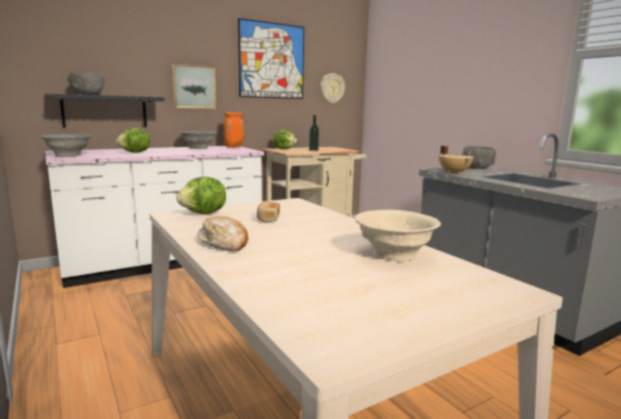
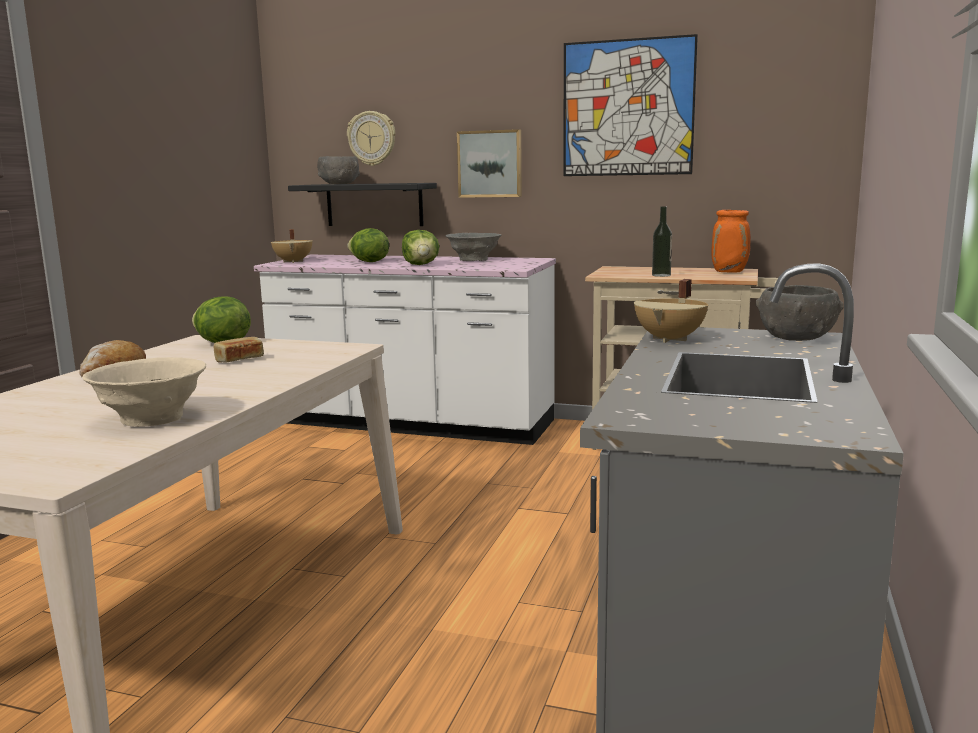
camera: 50 degrees right, 0 degrees up
grey bowl [41,134,91,157] -> beige cooking pot [271,229,313,263]
orange vase [223,112,245,148] -> orange vase moved to [711,210,751,273]
lettuce [273,130,297,149] -> lettuce moved to [402,230,439,265]
wall clock [320,73,345,104] -> wall clock moved to [347,111,395,166]

